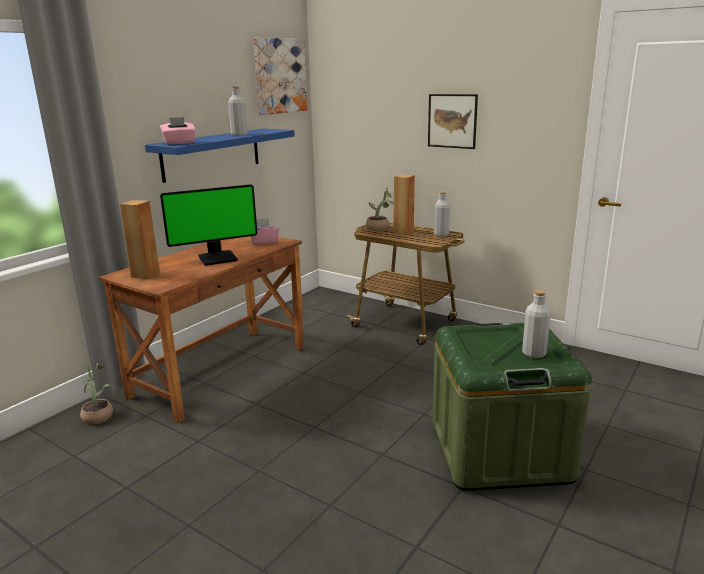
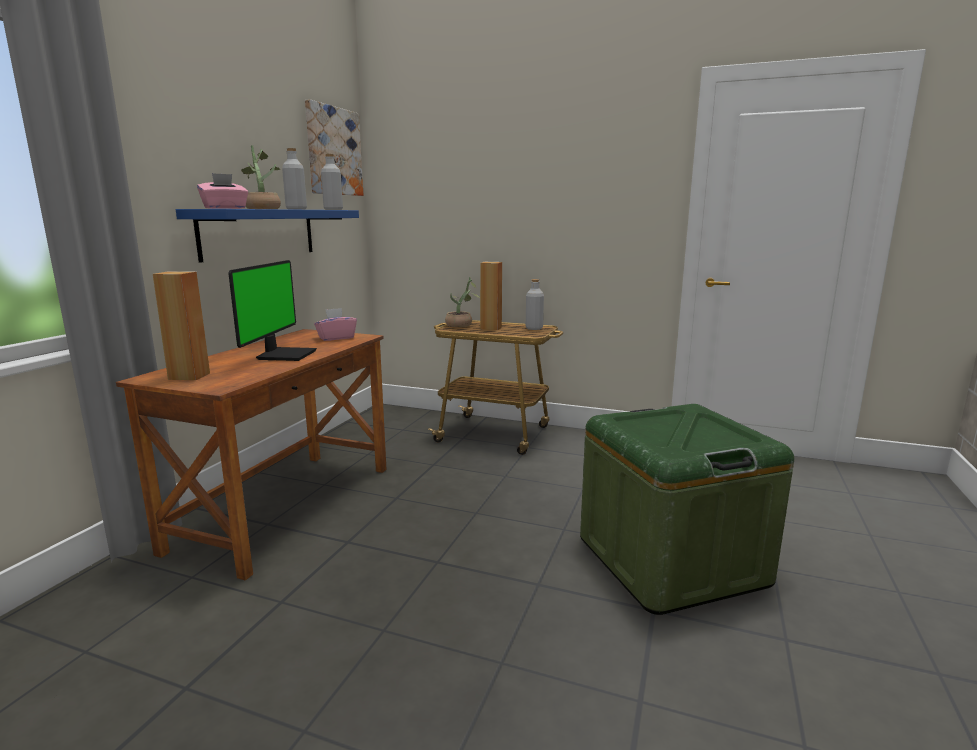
camera: 15 degrees left, 5 degrees down
potted plant [80,363,113,424] -> potted plant moved to [241,145,281,209]
monitor [160,184,257,266] -> monitor turned 45 degrees counterclockwise [228,260,317,361]
picture [428,94,478,149] -> none
grey bottle [522,290,551,358] -> grey bottle moved to [321,154,343,210]

